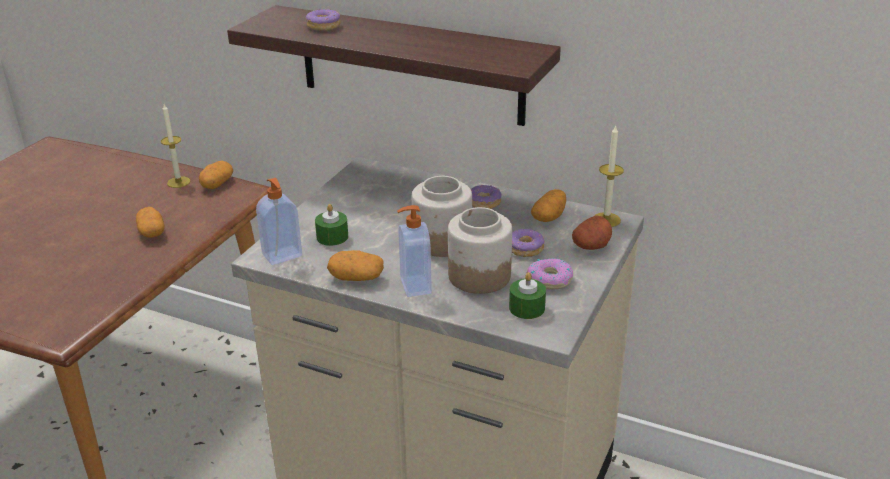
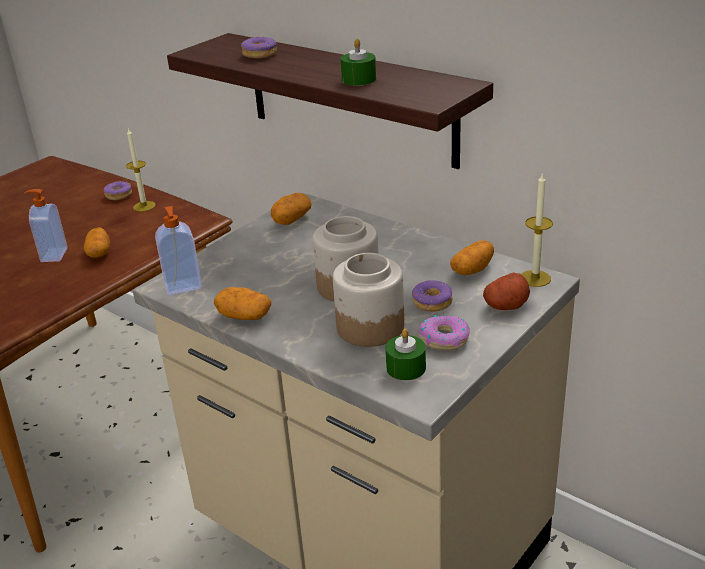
camera: 15 degrees right, 0 degrees up
potato [199,161,233,189] -> potato moved to [271,193,311,225]
green candle [315,204,348,246] -> green candle moved to [341,38,376,86]
soap dispenser [397,205,432,297] -> soap dispenser moved to [24,189,68,262]
donut [471,185,502,209] -> donut moved to [104,181,132,200]

